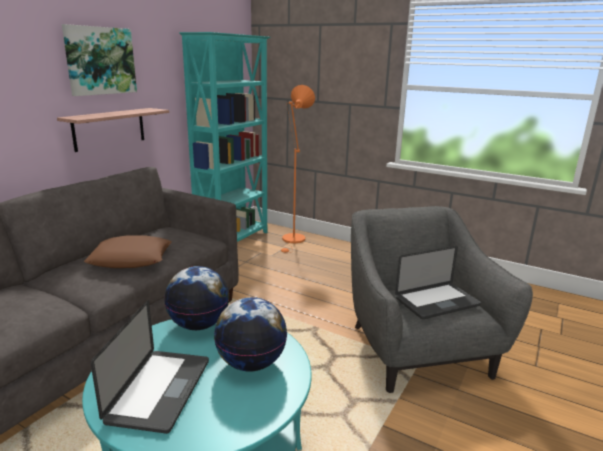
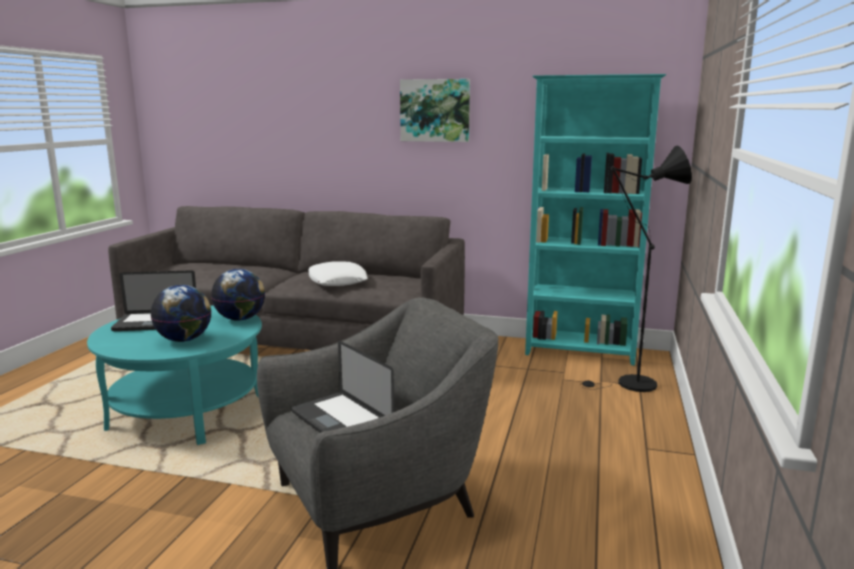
camera: 75 degrees right, 5 degrees down
shelf [57,108,169,152] -> none
brown pillow [84,235,172,268] -> white pillow [309,262,368,286]
orange floor lamp [281,85,315,254] -> black floor lamp [580,145,692,392]

